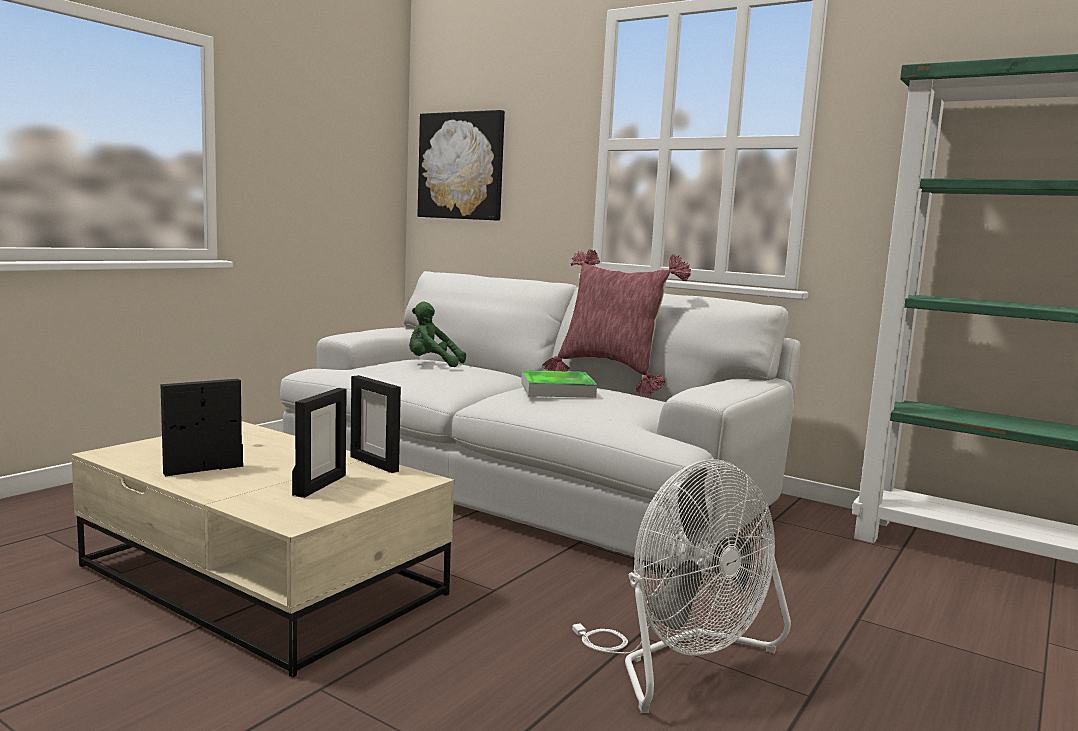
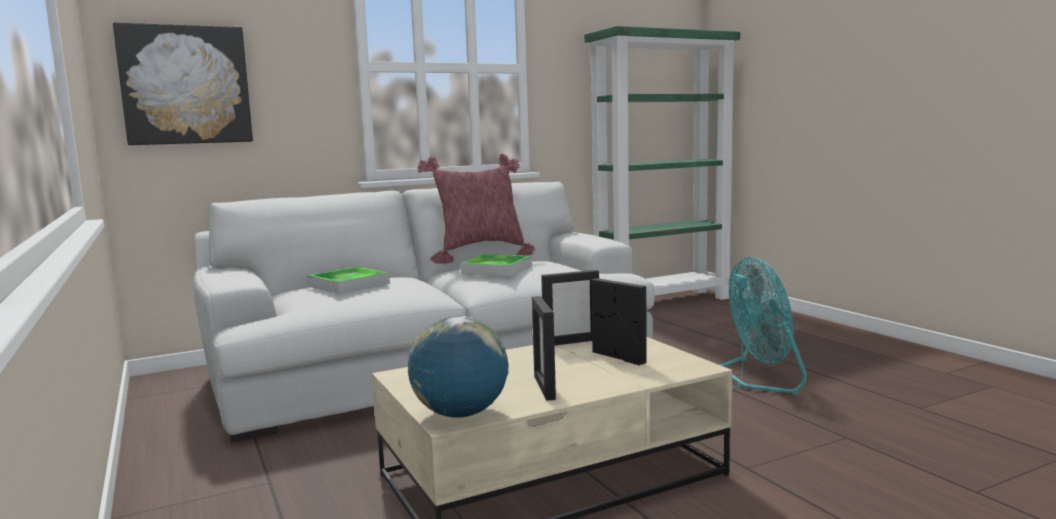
camera: 60 degrees left, 0 degrees up
green plush toy [409,301,466,367] -> tray [307,267,390,294]
white fan [572,459,791,713] -> turquoise fan [721,257,807,396]
none -> globe [408,316,509,418]

